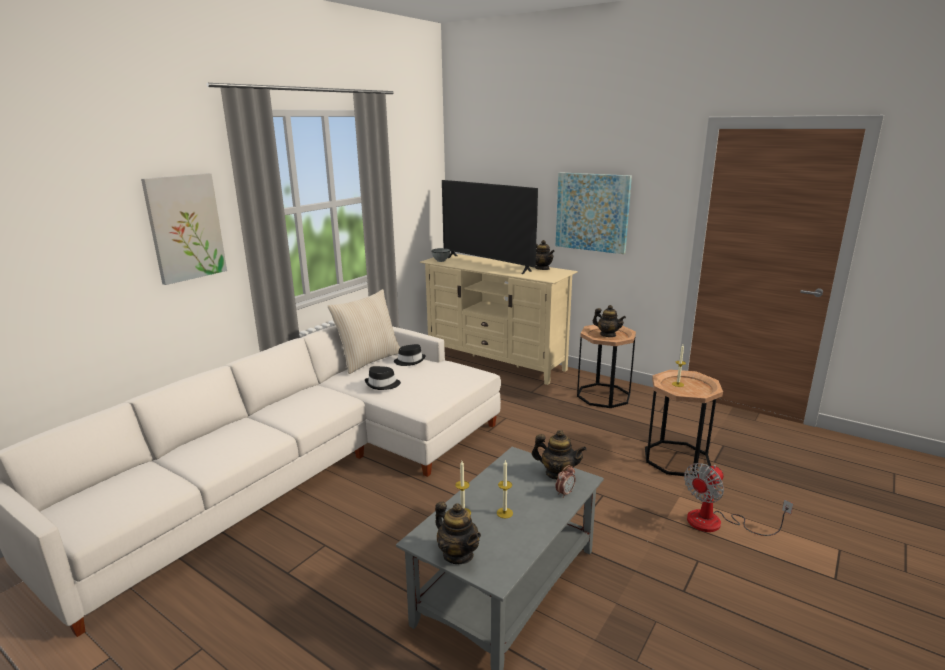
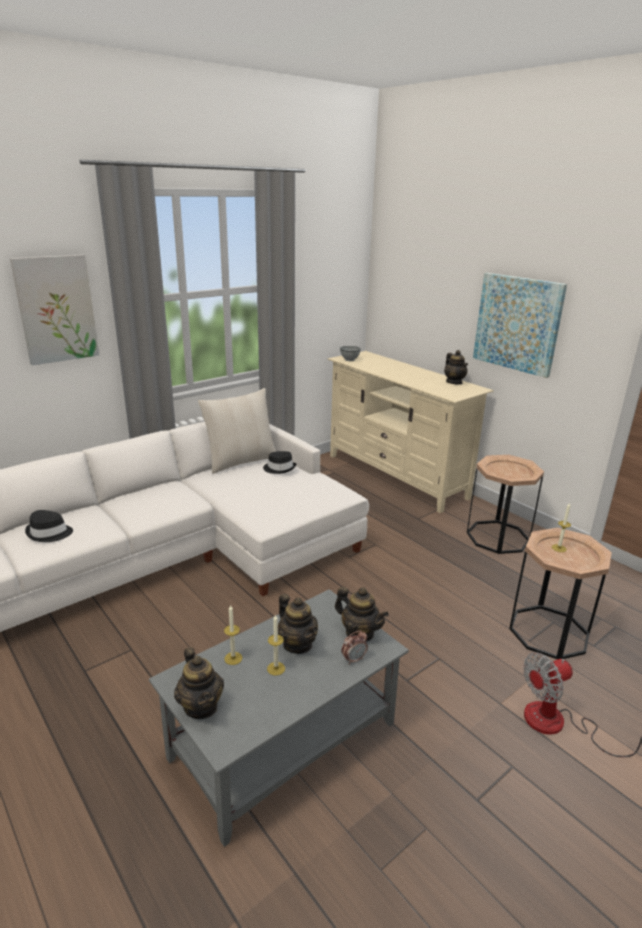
camera: 15 degrees right, 5 degrees up
black hat [365,366,401,390] -> black hat moved to [25,510,73,542]
television [442,180,538,274] -> none
teapot [593,305,626,337] -> teapot moved to [278,594,318,654]

